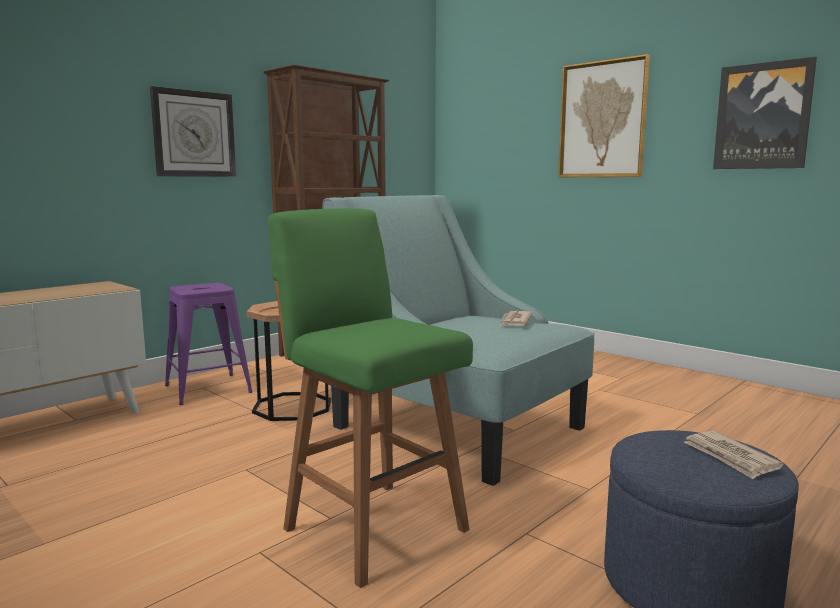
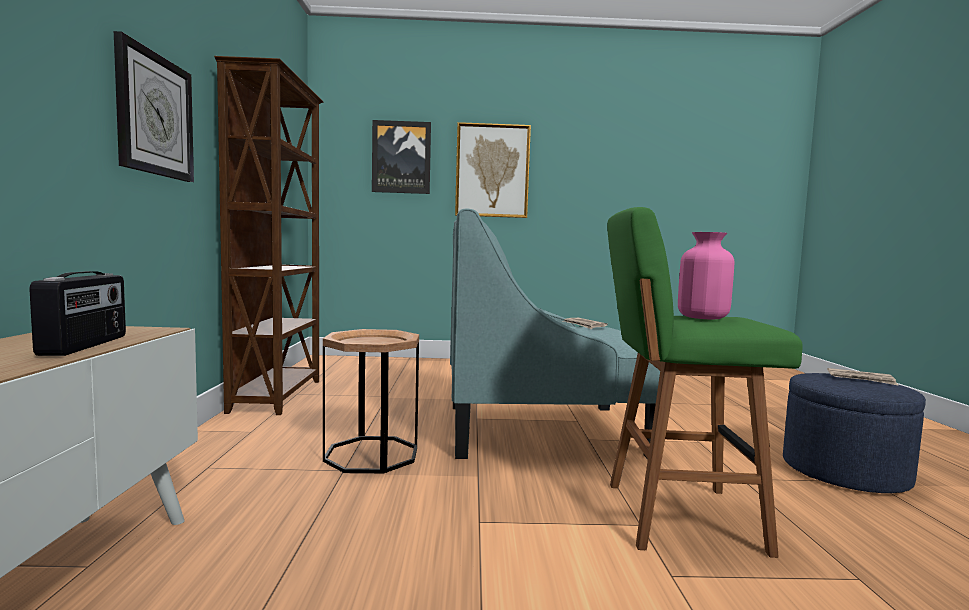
camera: 45 degrees left, 5 degrees down
purple stool [165,283,253,405] -> none
picture [713,57,817,169] -> picture moved to [372,120,431,194]
none -> radio [29,271,126,356]
none -> pink vase [678,232,734,320]

